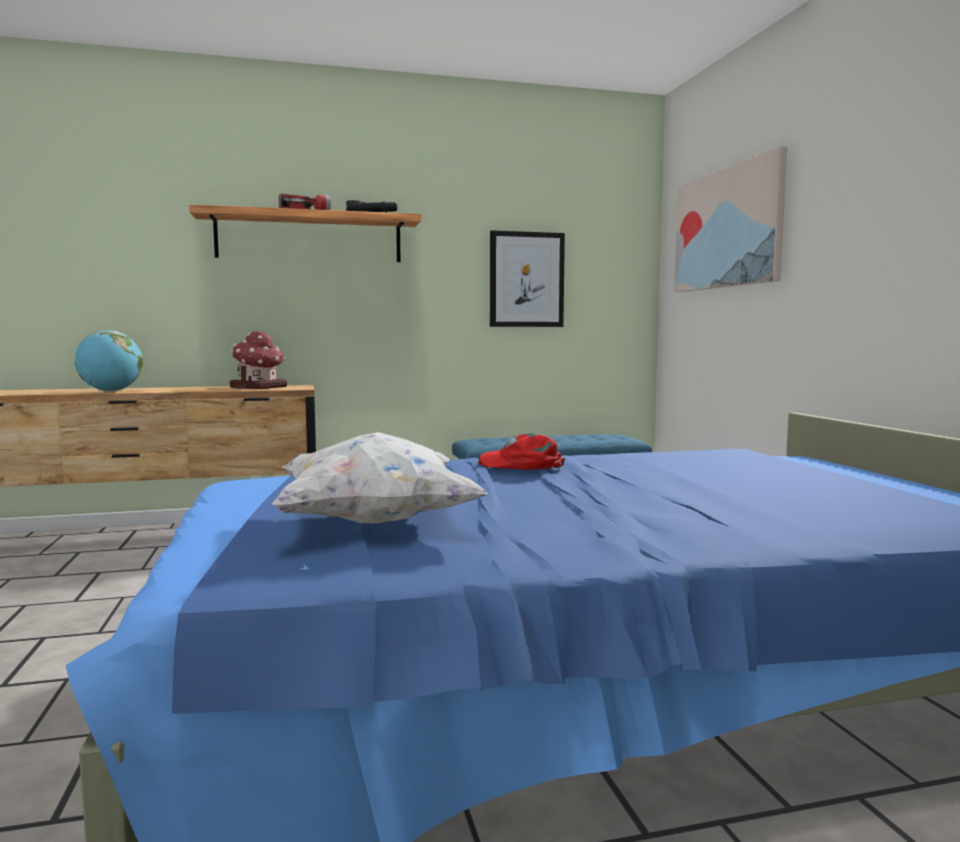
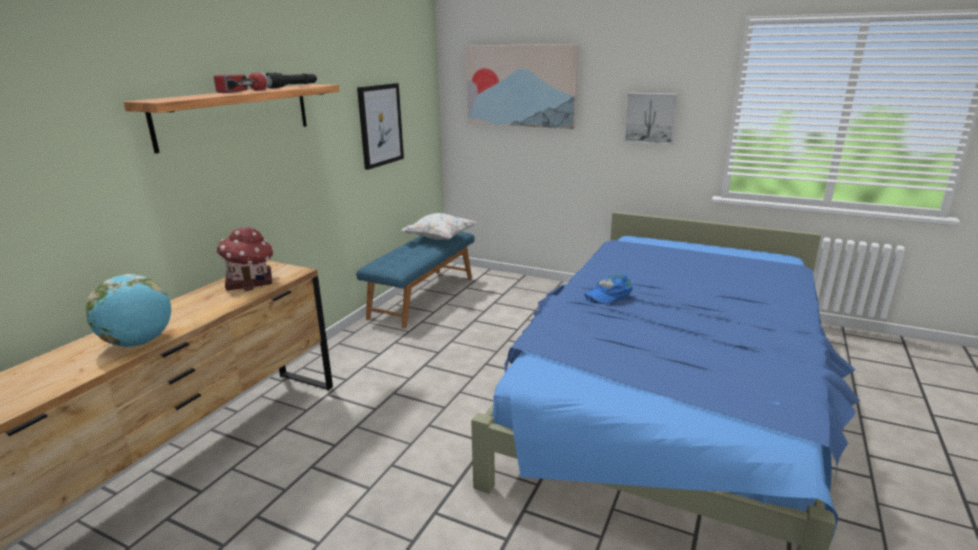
camera: 50 degrees left, 15 degrees up
white pillow [271,432,488,524] -> white pillow moved to [401,213,477,240]
red cap [478,433,565,470] -> blue cap [584,275,633,304]
none -> picture [624,93,678,145]

